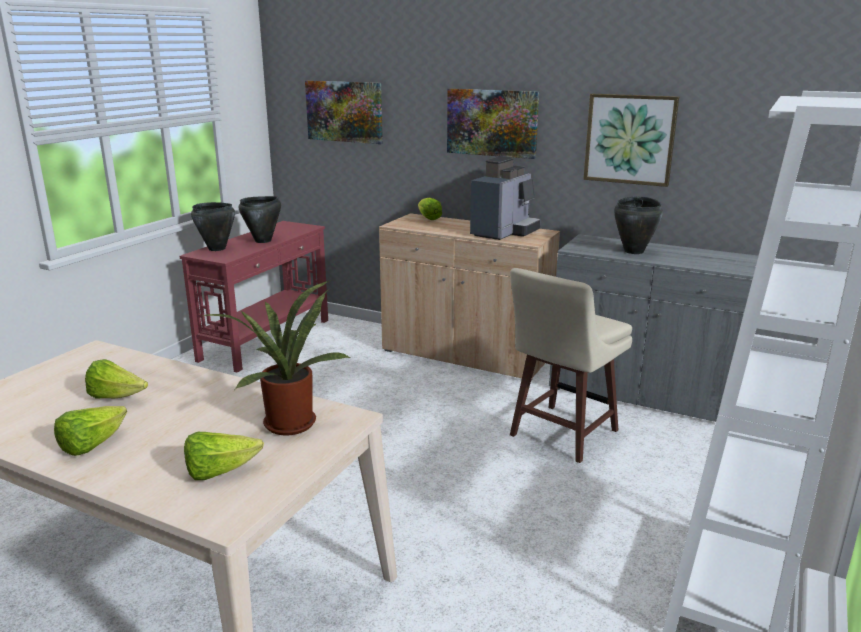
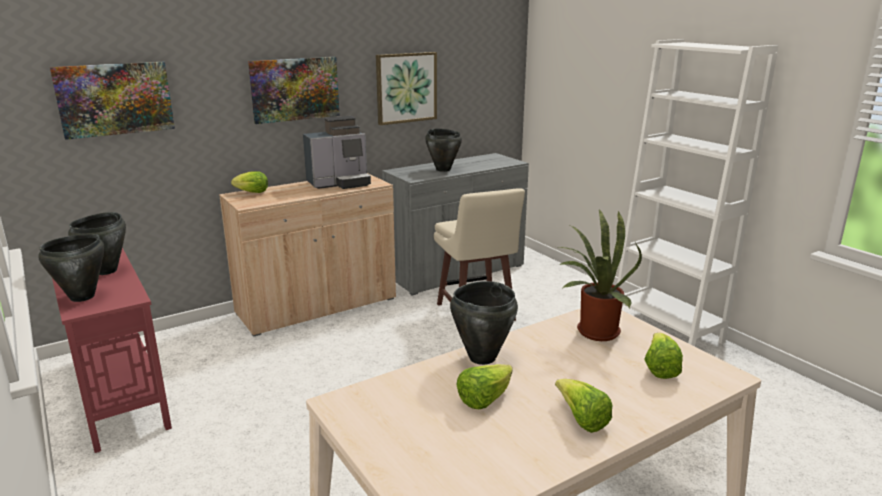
camera: 60 degrees left, 0 degrees up
coffee machine [470,156,541,240] -> coffee machine turned 90 degrees clockwise [303,116,371,189]
none -> black cooking pot [450,281,518,365]

